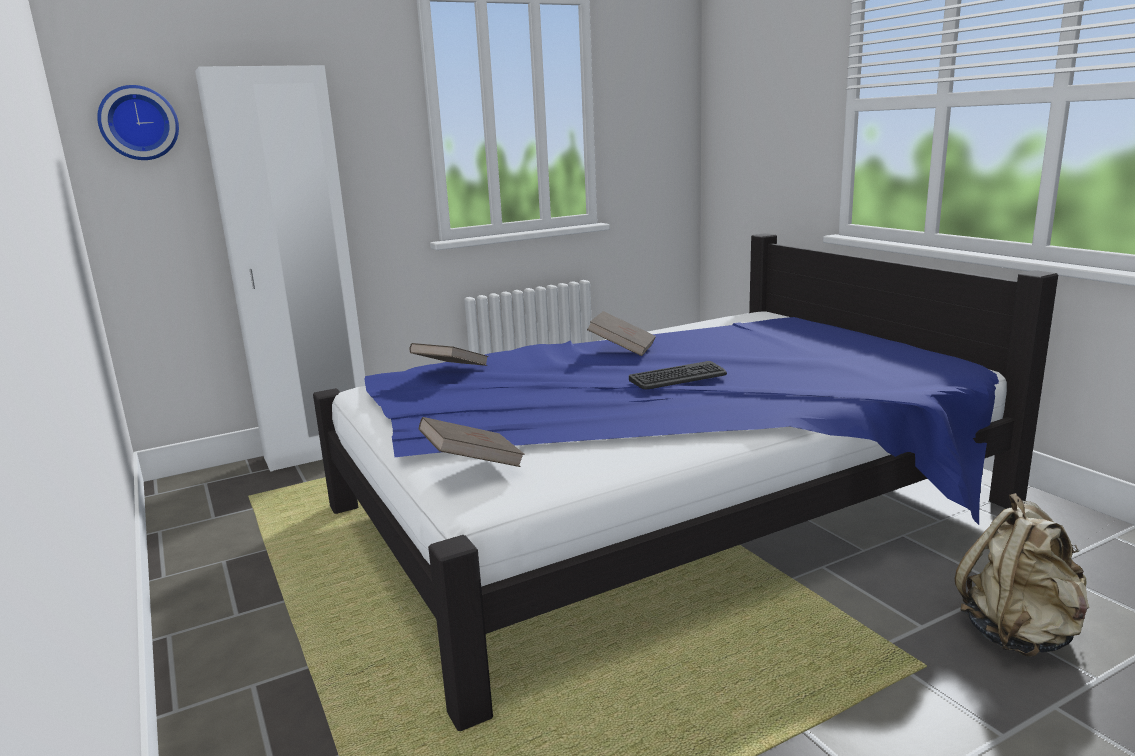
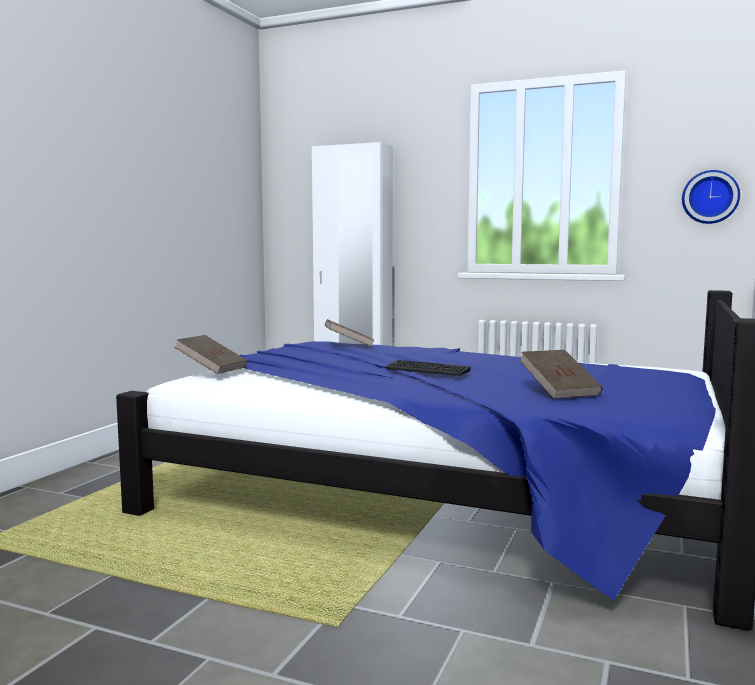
camera: 50 degrees right, 10 degrees down
wall clock [97,85,179,160] -> wall clock moved to [682,170,740,224]
brown book [587,311,656,356] -> brown book moved to [519,350,602,399]
beige backpack [955,493,1089,657] -> none

